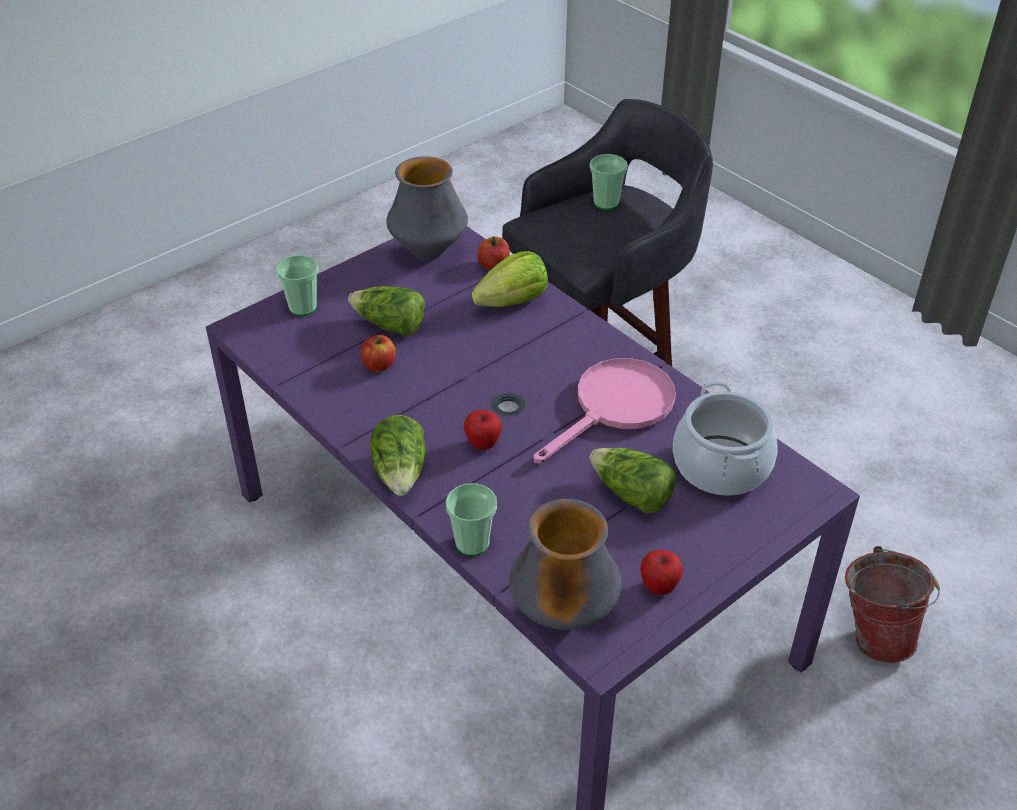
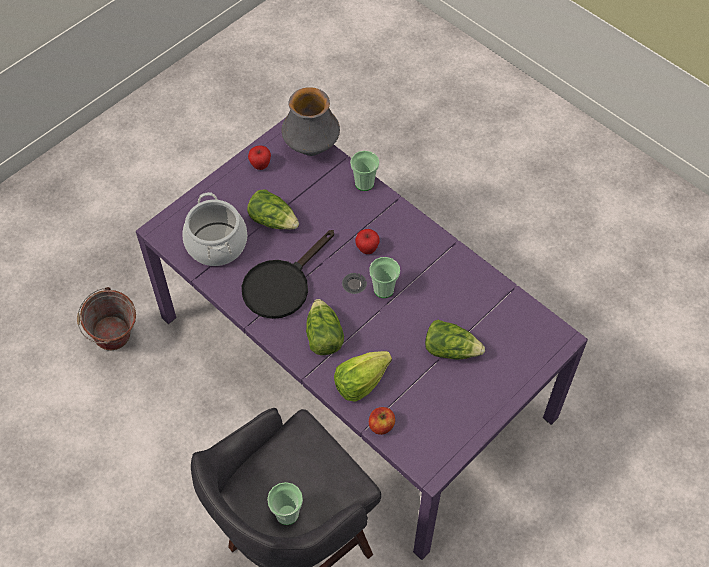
camera: 175 degrees right, 15 degrees up
cup [276,255,319,316] -> cup moved to [369,257,400,298]
apple [361,335,396,372] -> none
lettuce [370,415,426,496] -> lettuce moved to [306,299,344,355]
vase [386,156,468,260] -> none
pink frying pan [533,358,676,463] -> black frying pan [242,230,334,319]

